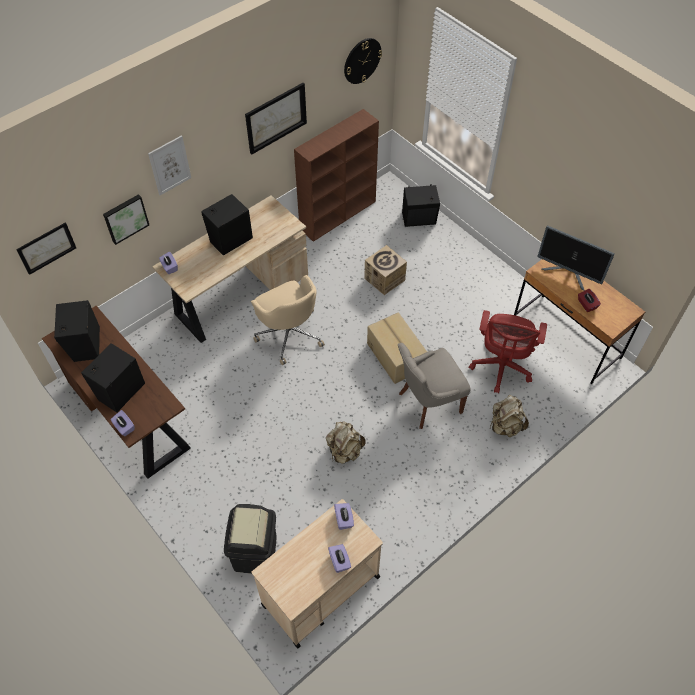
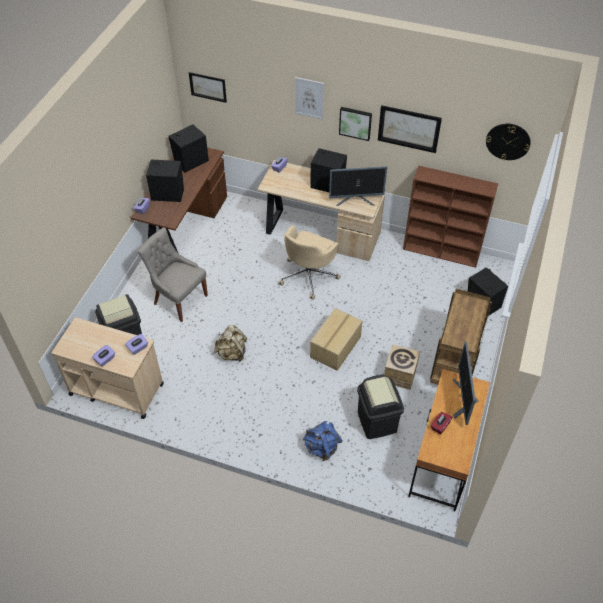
camera: 60 degrees right, 5 degrees down
picture [103,194,149,245] -> picture moved to [339,107,372,141]
cardboard box [364,245,407,295] -> cardboard box moved to [384,344,420,390]
grey chair [398,343,470,429] -> grey chair moved to [137,227,208,322]
red office chair [469,310,547,393] -> black trash can [357,375,404,439]
beige backpack [490,395,529,437] -> blue backpack [303,421,343,461]
none -> monitor [329,166,387,206]
none -> brown cart [430,289,492,385]

